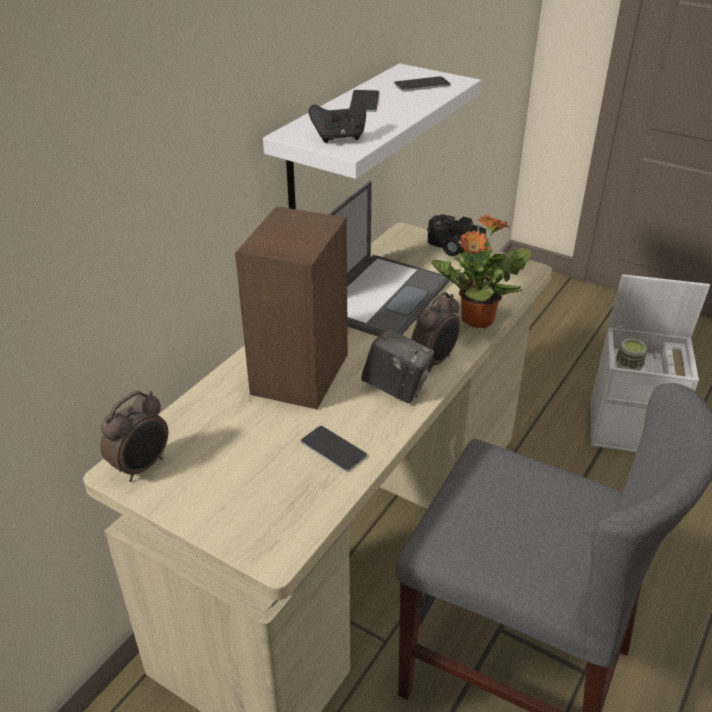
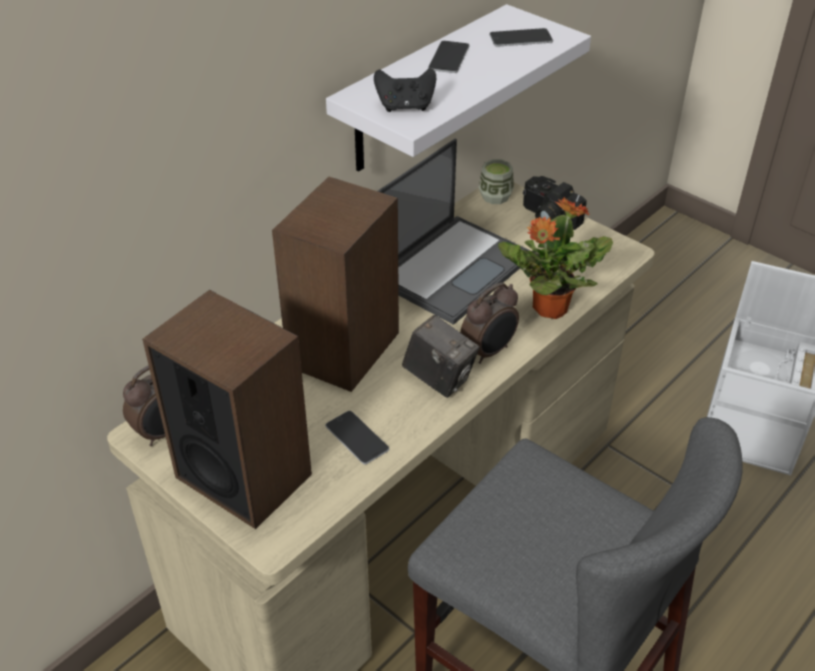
camera: 10 degrees right, 5 degrees up
cup [616,339,647,370] -> cup moved to [479,159,514,204]
none -> speaker [142,290,312,529]

